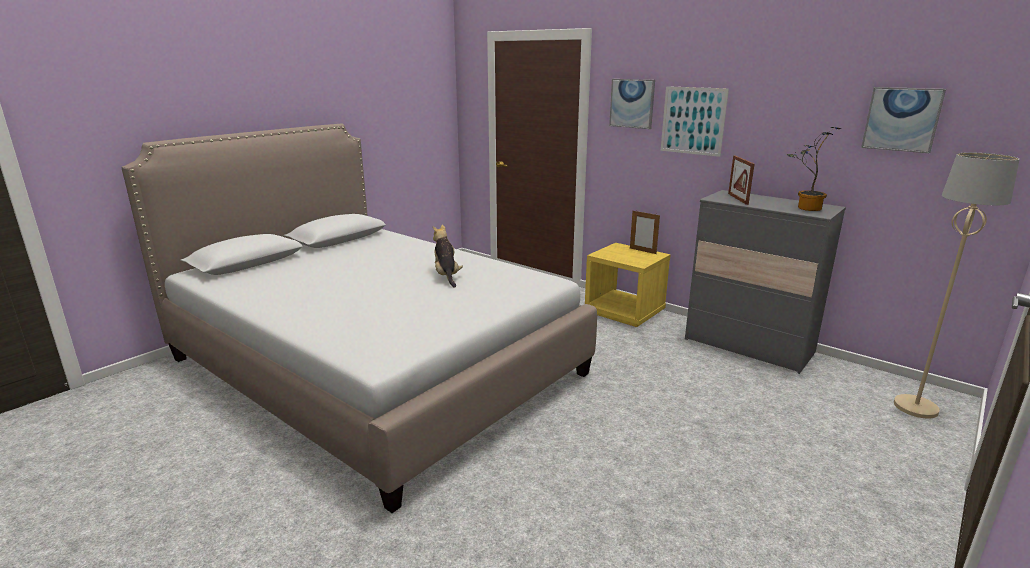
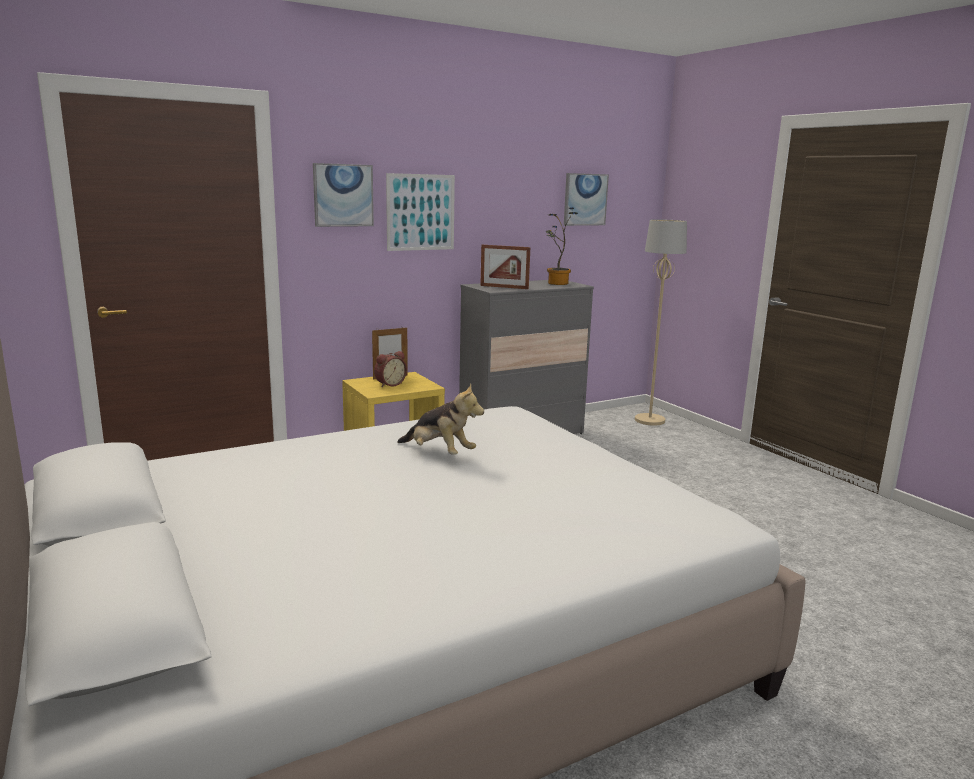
camera: 70 degrees left, 5 degrees down
plush toy [433,224,463,288] -> plush toy turned 150 degrees counterclockwise [397,384,484,455]
none -> alarm clock [374,351,407,387]

